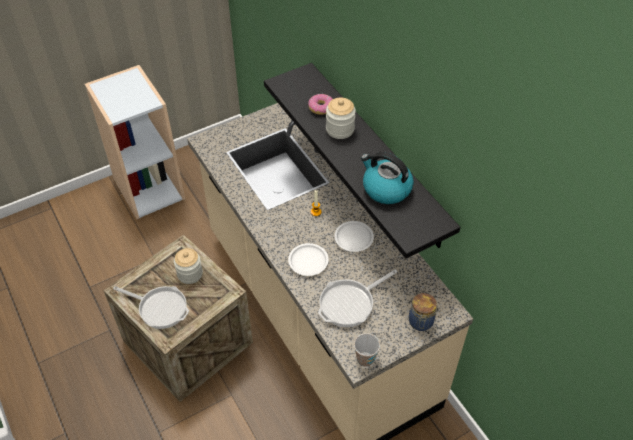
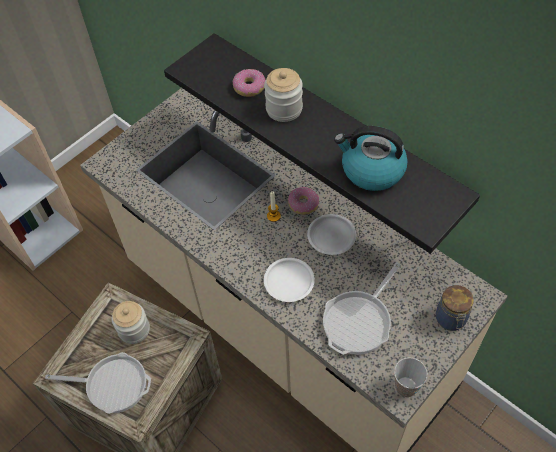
camera: 15 degrees left, 5 degrees up
none -> donut [288,187,319,215]

